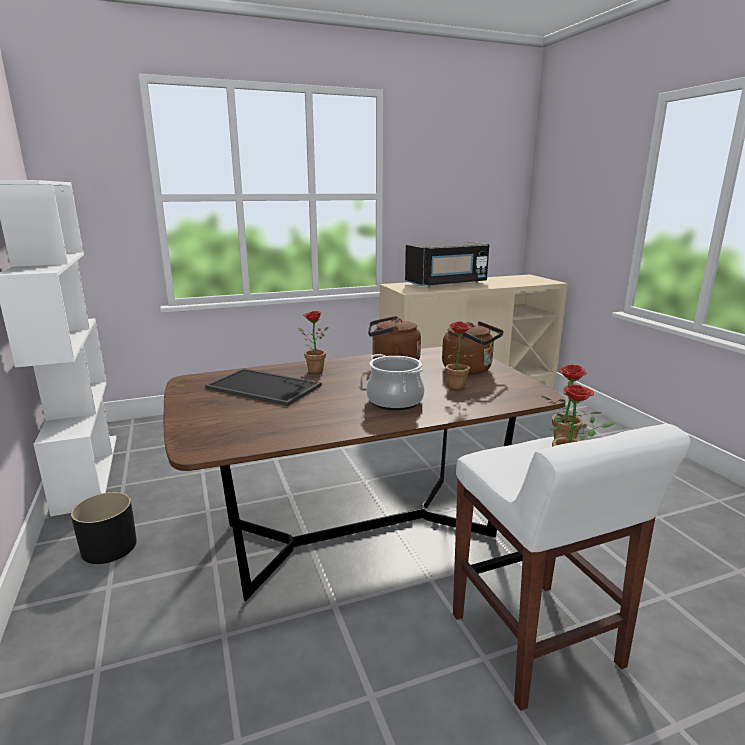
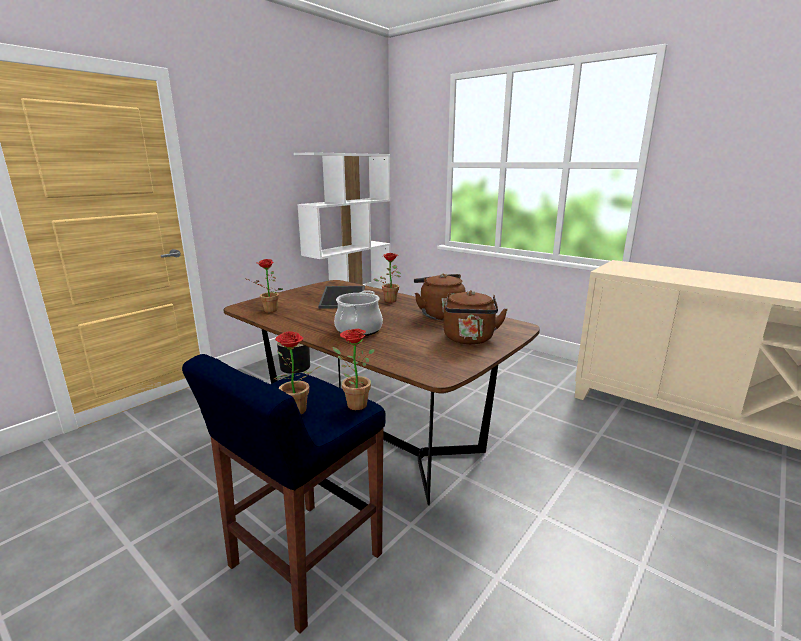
camera: 60 degrees right, 0 degrees up
black microwave [405,242,489,288] -> none
potted plant [446,321,478,390] -> potted plant moved to [247,259,283,312]
white stool [453,424,691,711] -> blue stool [182,354,386,633]

